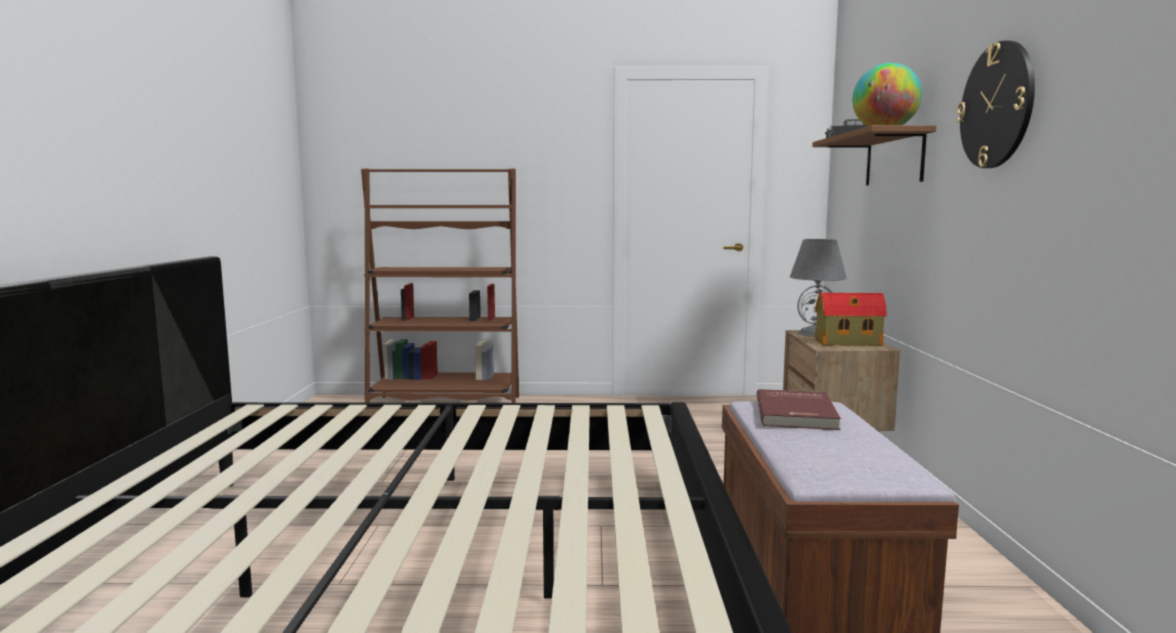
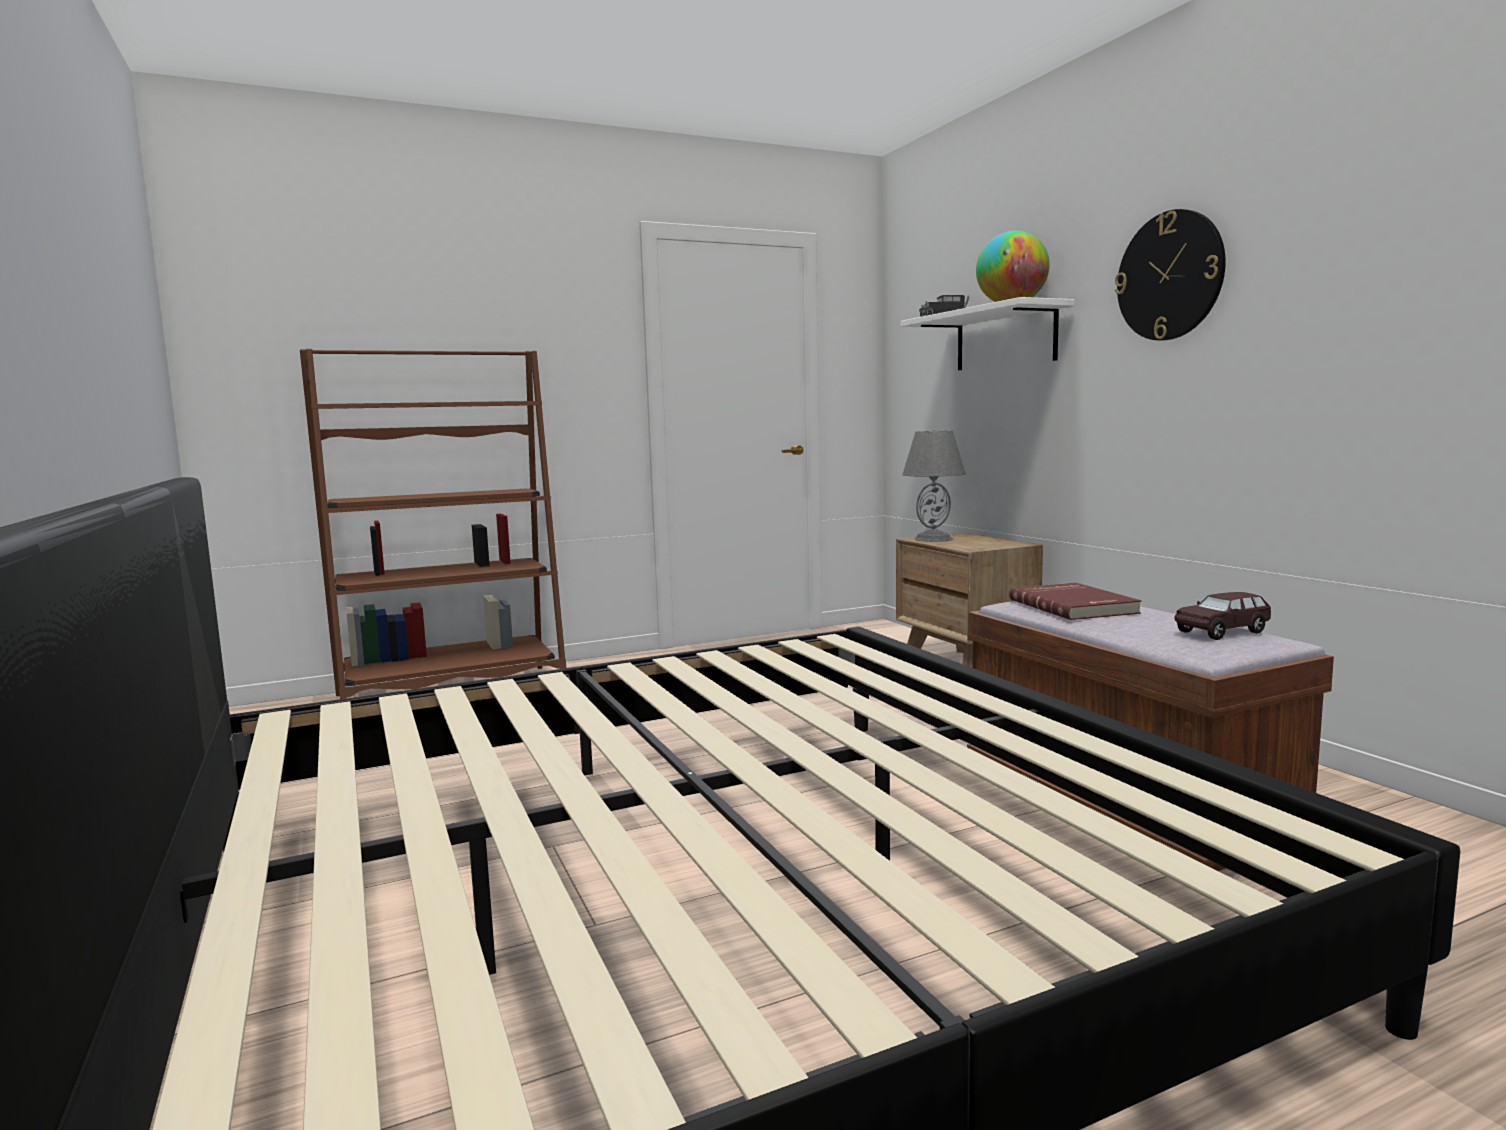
camera: 25 degrees left, 0 degrees up
brown shelf [812,125,936,185] -> white shelf [900,297,1075,370]
toy house [815,293,887,346] -> none
none -> brown toy car [1175,592,1271,640]

